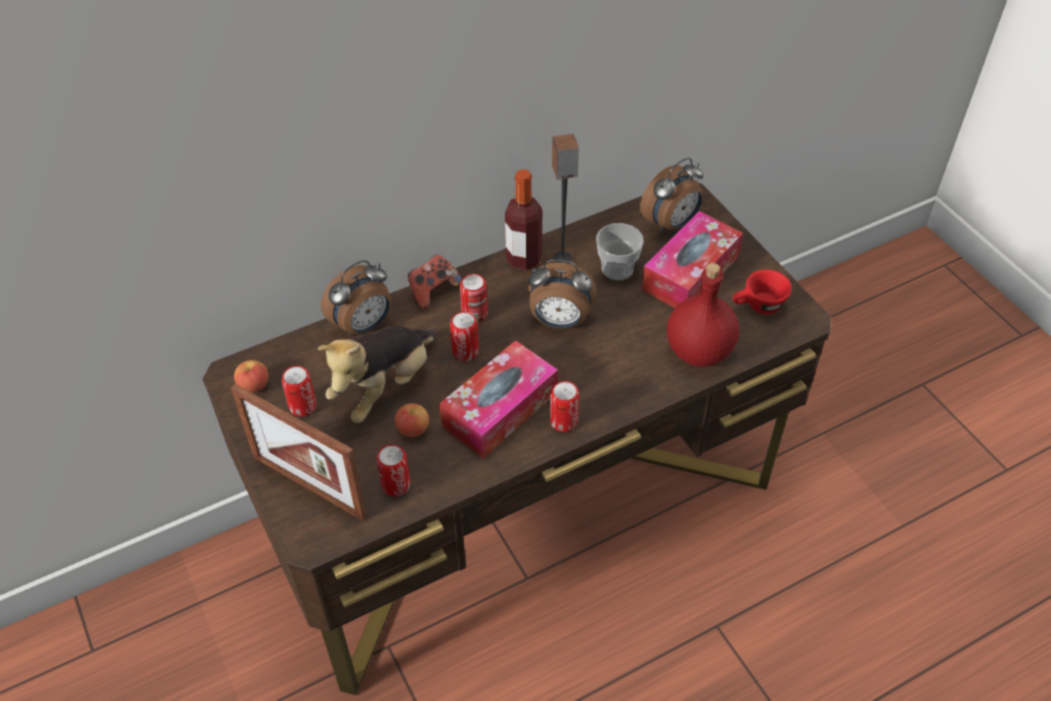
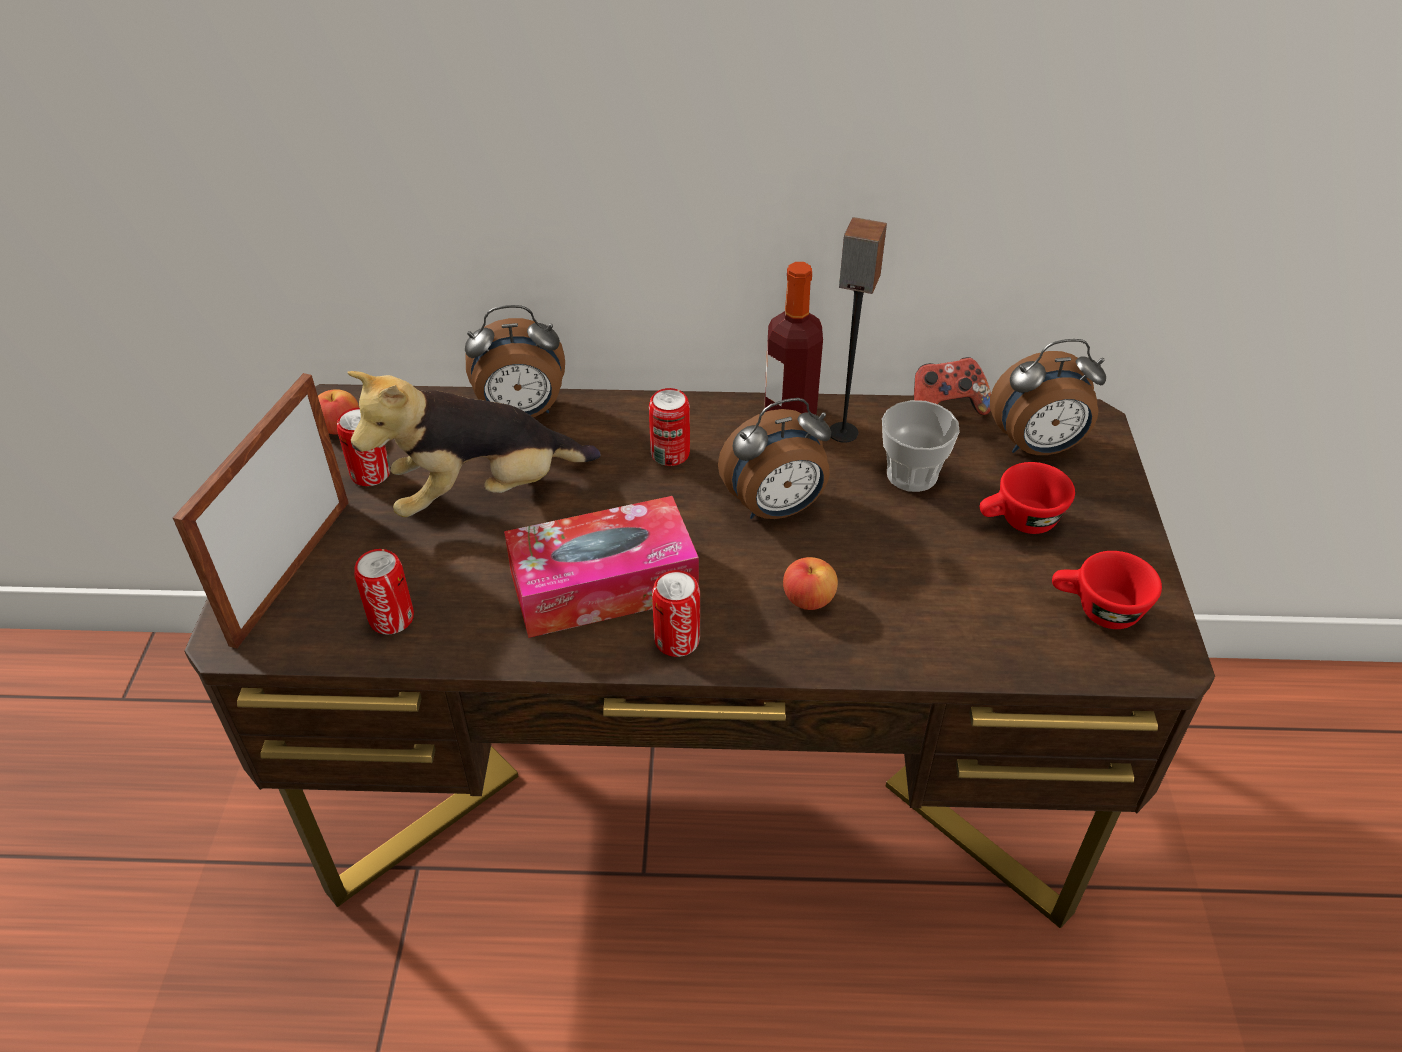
camera: 30 degrees right, 5 degrees down
picture frame [231,384,367,521] -> picture frame turned 45 degrees clockwise [173,373,348,649]
apple [394,403,429,437] -> apple moved to [783,557,838,610]
game controller [408,255,461,310] -> game controller moved to [914,357,991,415]
can [450,311,479,361] -> none
alarm clock [528,260,596,329] -> alarm clock turned 60 degrees counterclockwise [718,398,831,519]
tissue box [641,211,743,308] -> red cup [980,462,1075,534]
red bottle [667,263,739,367] -> none

